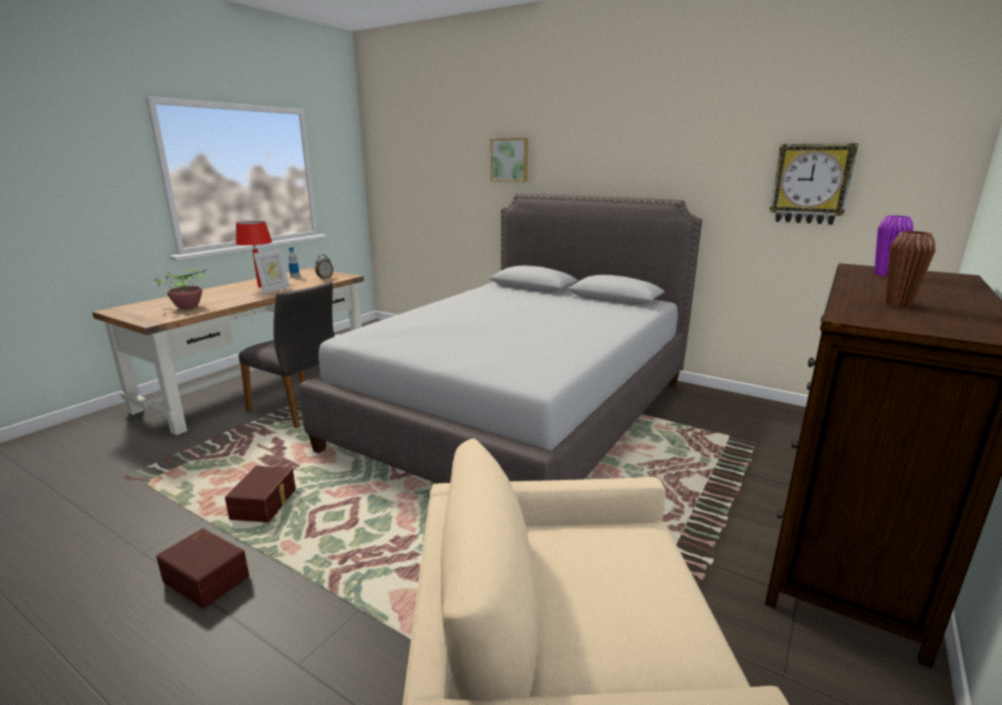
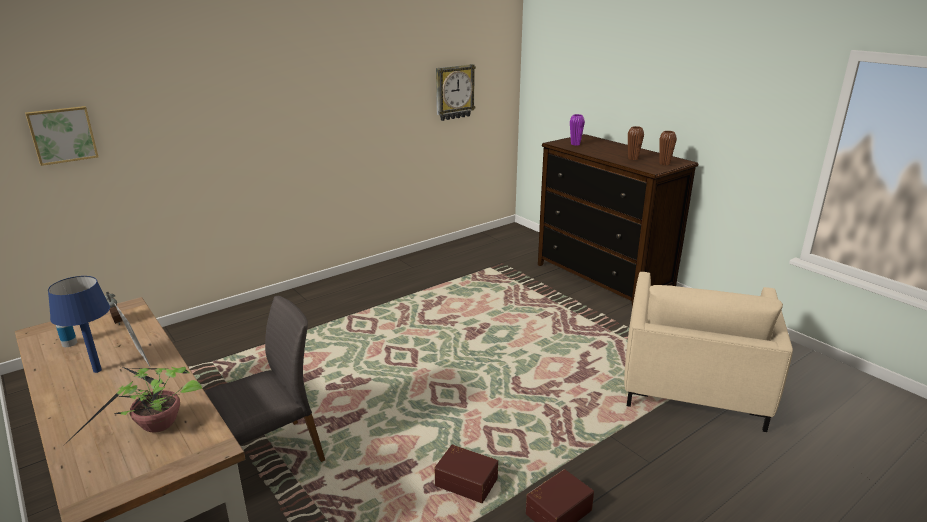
camera: 70 degrees left, 5 degrees up
red table lamp [235,221,272,287] -> blue table lamp [48,276,110,373]
grey bed [299,193,702,484] -> none
picture [491,138,528,182] -> picture moved to [25,106,98,166]
none -> brown vase [659,131,677,165]

